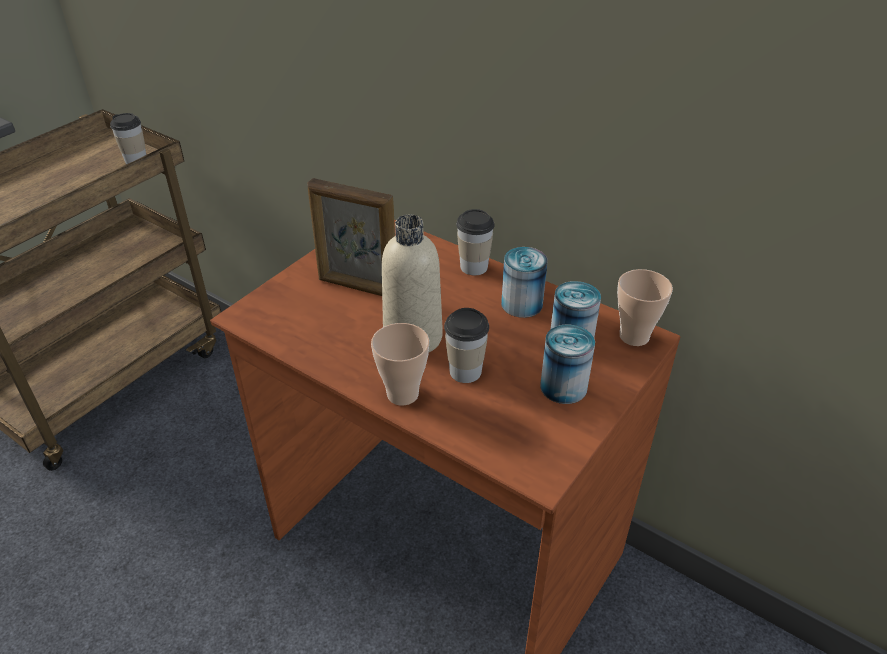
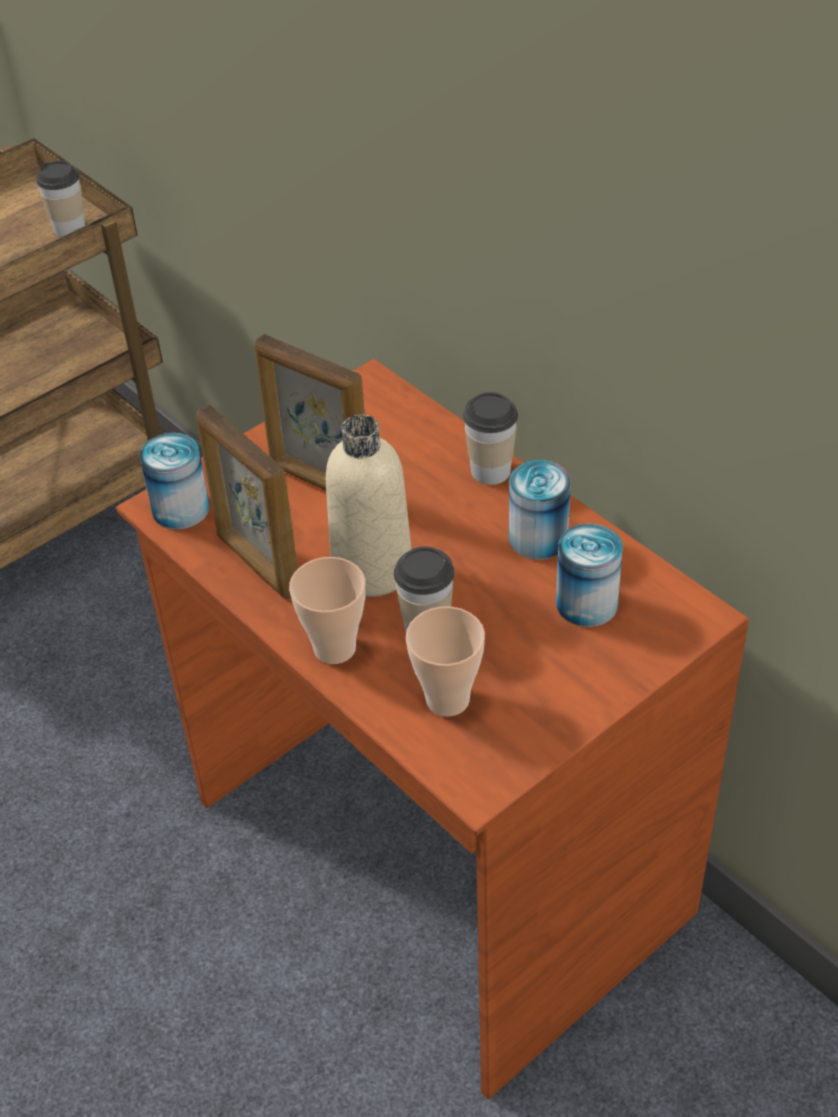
camera: 15 degrees right, 5 degrees up
can [540,324,595,404] -> can moved to [139,433,209,530]
cup [617,269,673,346] -> cup moved to [406,607,485,717]
none -> picture frame [196,405,298,599]

